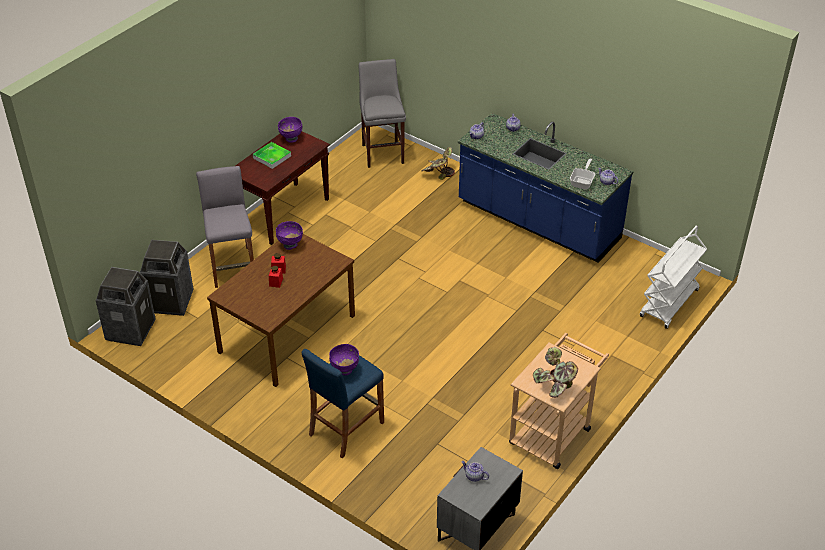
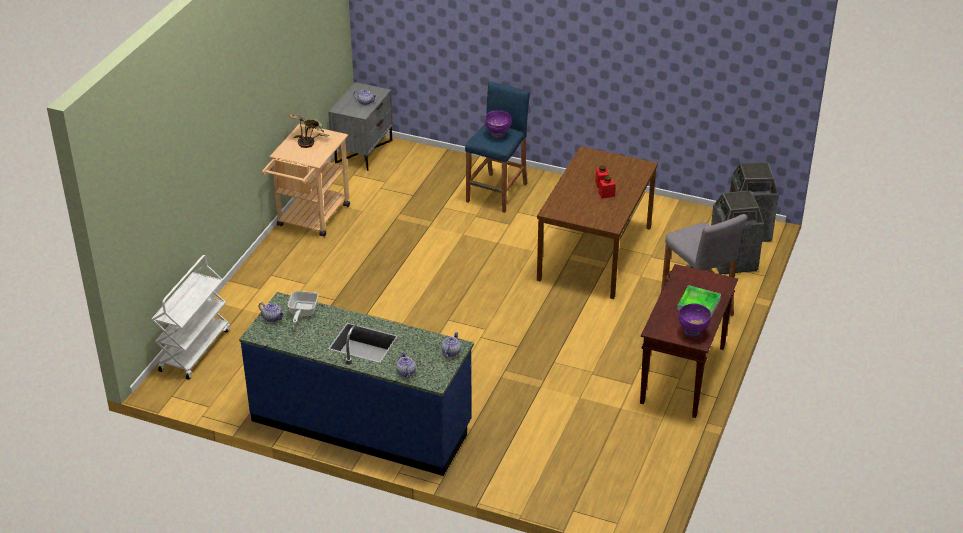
camera: 165 degrees right, 5 degrees down
purple bowl [276,221,303,250] -> none
grey stool [359,59,406,168] -> none
potted plant [422,147,455,180] -> none

